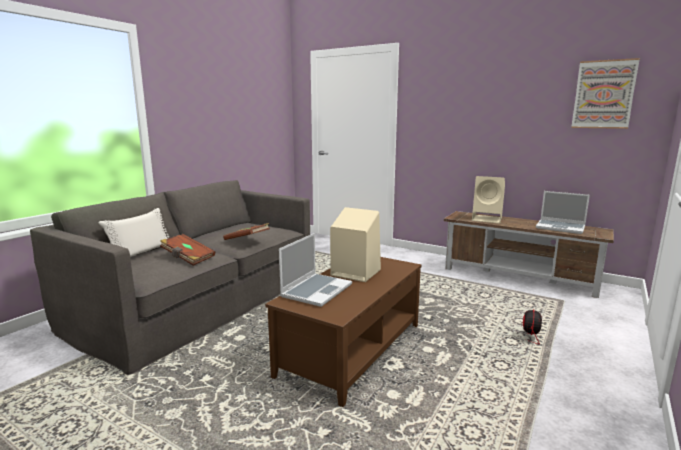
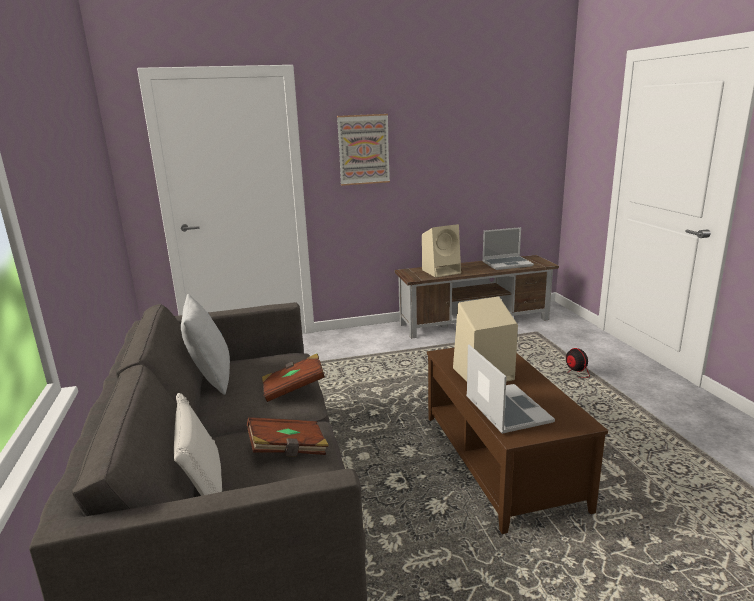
camera: 45 degrees left, 5 degrees up
picture [571,58,640,129] -> picture moved to [337,114,390,186]
none -> grey pillow [181,294,230,395]

